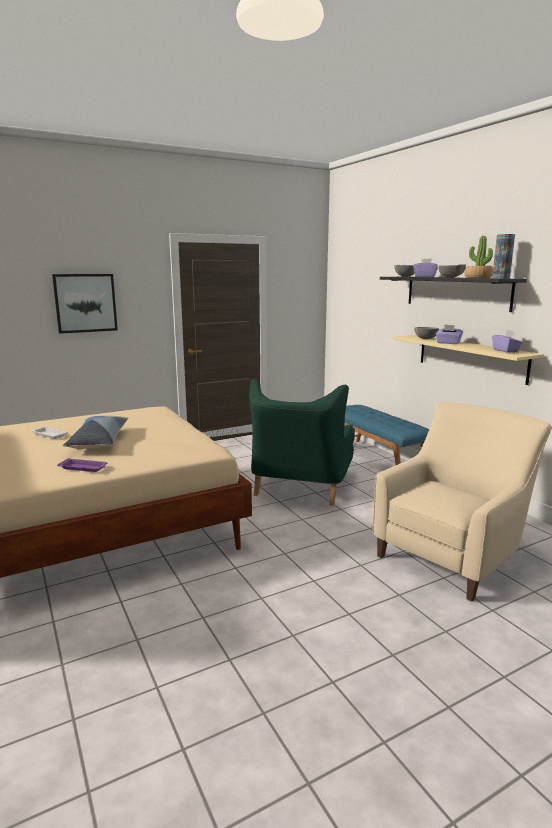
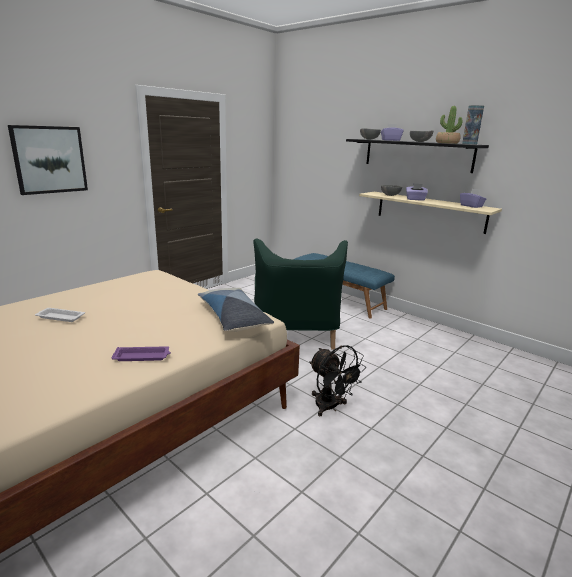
camera: 20 degrees left, 5 degrees up
pillow [63,415,129,450] -> pillow moved to [198,288,274,332]
beige armchair [373,402,552,602] -> none
none -> black fan [309,345,366,416]

